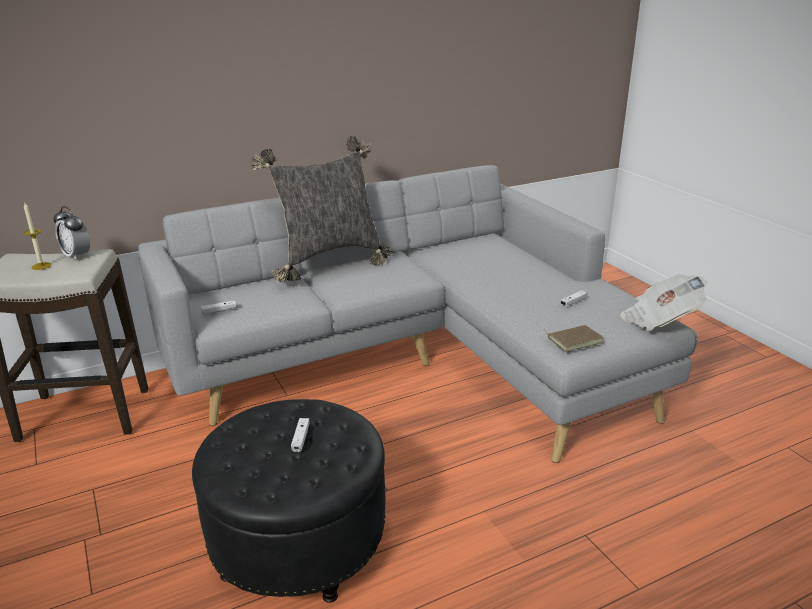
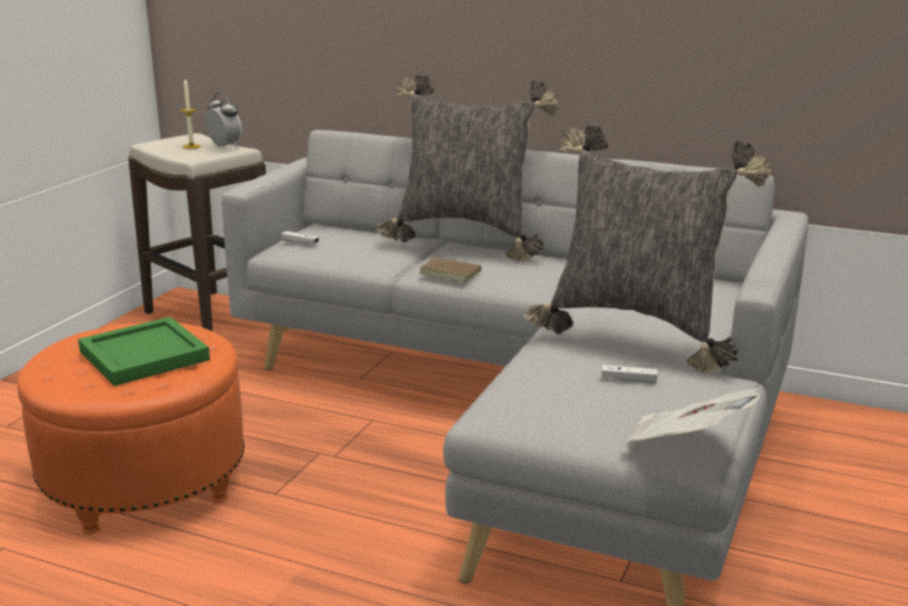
camera: 50 degrees right, 5 degrees down
alarm clock [53,206,90,261] -> alarm clock turned 135 degrees clockwise [205,93,242,148]
black ottoman [192,399,385,603] -> orange ottoman [17,322,245,534]
white game controller [291,418,310,452] -> green tray [78,317,210,386]
brown book [545,325,604,352] -> brown book moved to [419,255,481,282]
none -> pillow [524,126,770,375]

